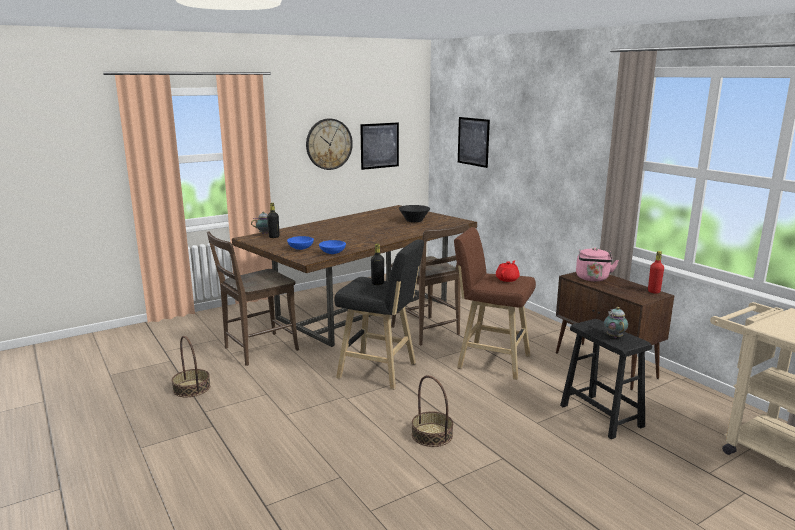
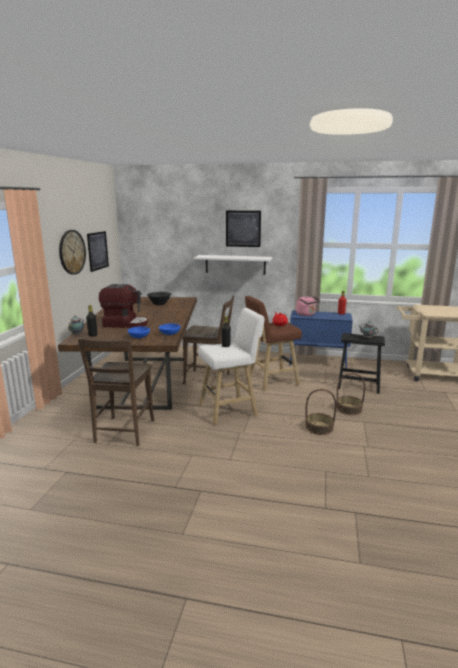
camera: 45 degrees left, 0 degrees up
basket [172,336,211,397] -> basket moved to [336,373,365,415]
black stool [334,239,424,390] -> white stool [198,308,265,425]
picture [458,117,490,168] -> picture moved to [226,211,261,247]
brown cabinet [556,272,674,390] -> blue cabinet [289,310,353,368]
none -> coffee machine [99,284,148,328]
none -> white shelf [194,255,273,275]

